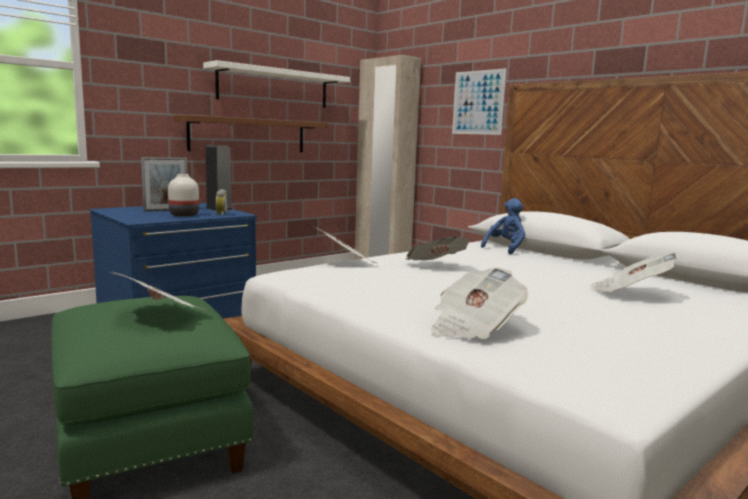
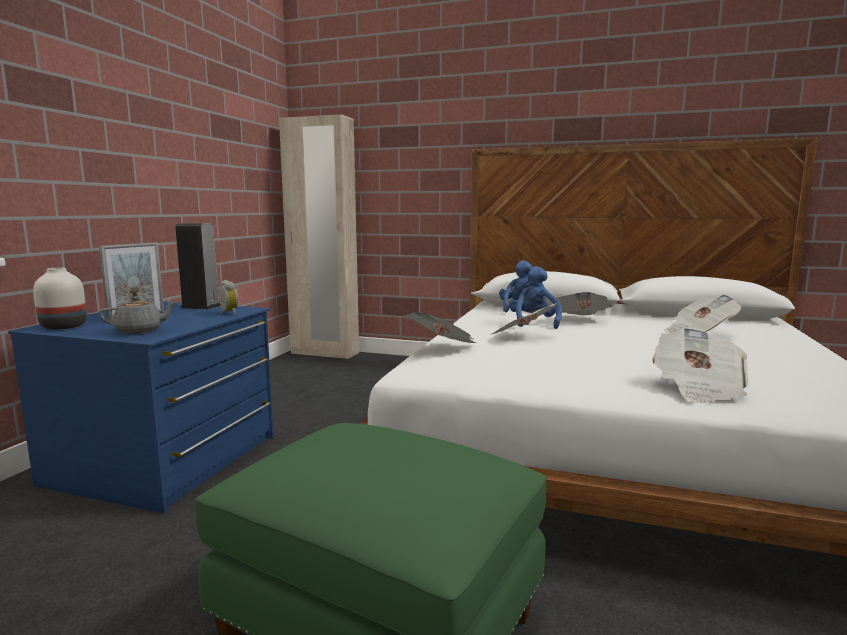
camera: 30 degrees left, 0 degrees up
newspaper [111,272,206,310] -> newspaper moved to [556,292,611,315]
white vase [168,174,199,217] -> white vase moved to [33,268,87,330]
brown shelf [174,115,327,152] -> none
white shelf [203,60,350,108] -> none
picture [452,68,507,135] -> none
none -> grey teapot [99,296,177,334]
none -> blue plush toy [509,266,562,329]

